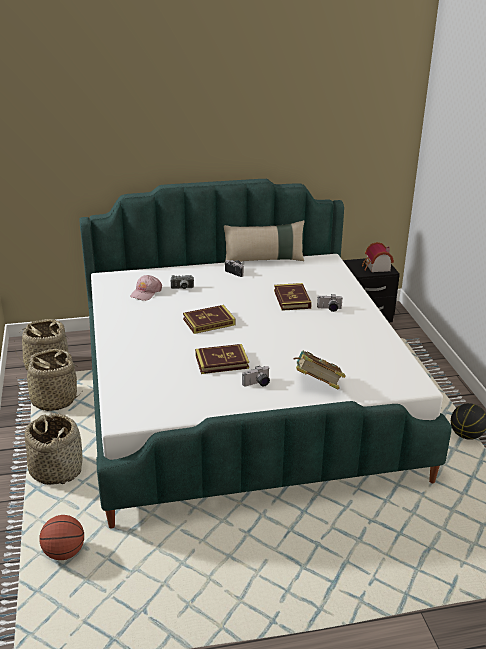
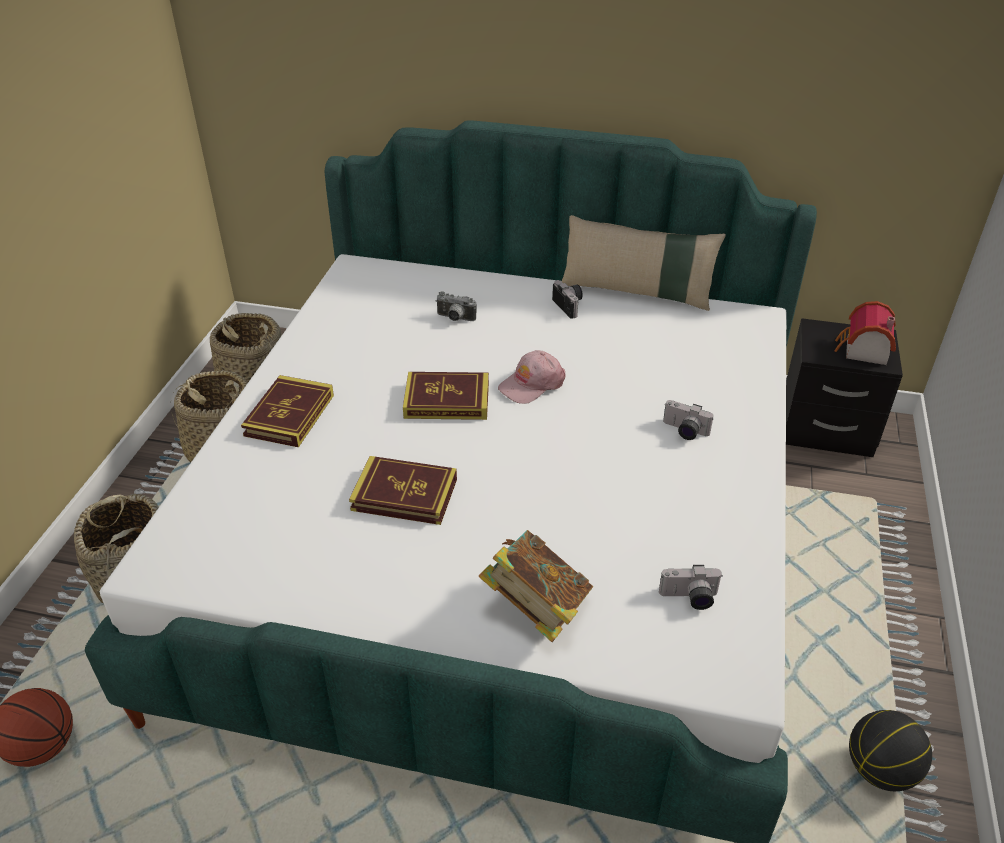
camera: 25 degrees right, 10 degrees up
pink cap [130,275,162,301] -> pink cap moved to [498,350,565,404]
camera [242,366,270,386] -> camera moved to [659,565,723,610]
book [274,283,312,311] -> book moved to [241,375,334,447]

